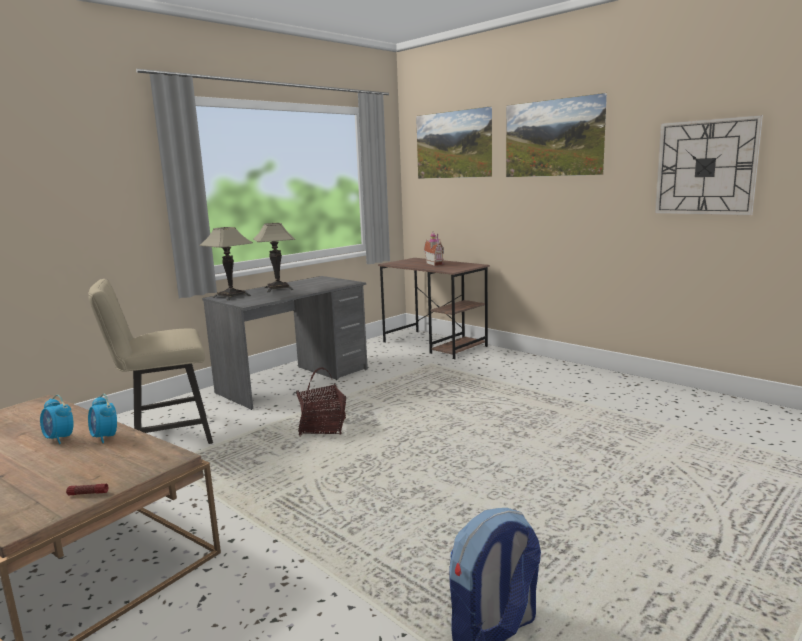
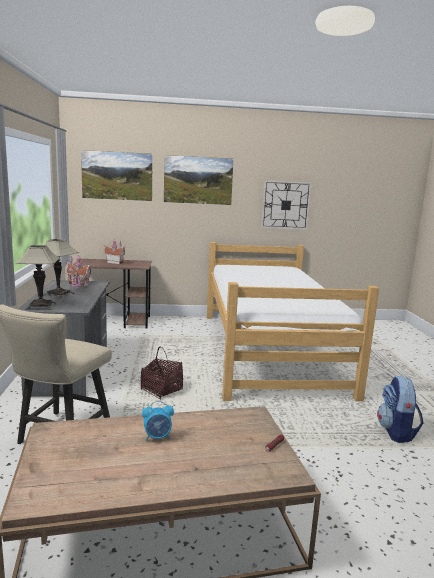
camera: 50 degrees left, 0 degrees up
alarm clock [88,394,117,443] -> none
none -> toy house [66,255,92,287]
none -> bed [207,242,379,401]

